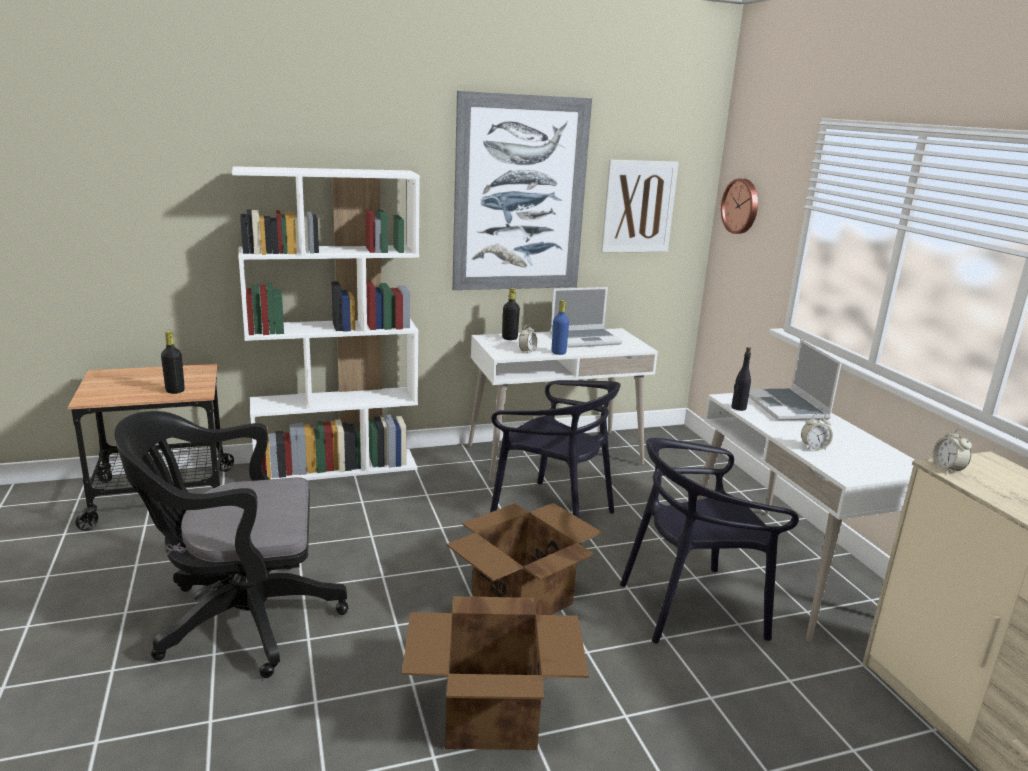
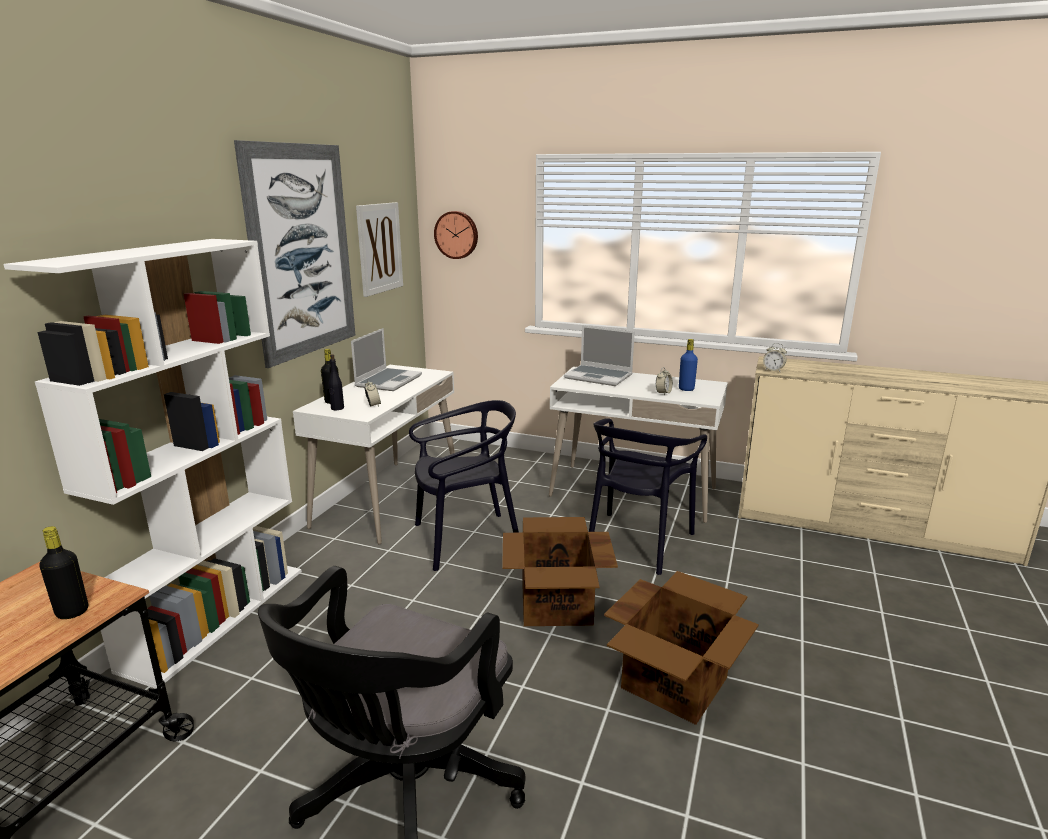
camera: 50 degrees left, 0 degrees up
blue bottle [552,300,569,355] -> blue bottle moved to [679,339,698,391]
black bottle [731,347,751,411] -> black bottle moved to [328,354,344,410]

